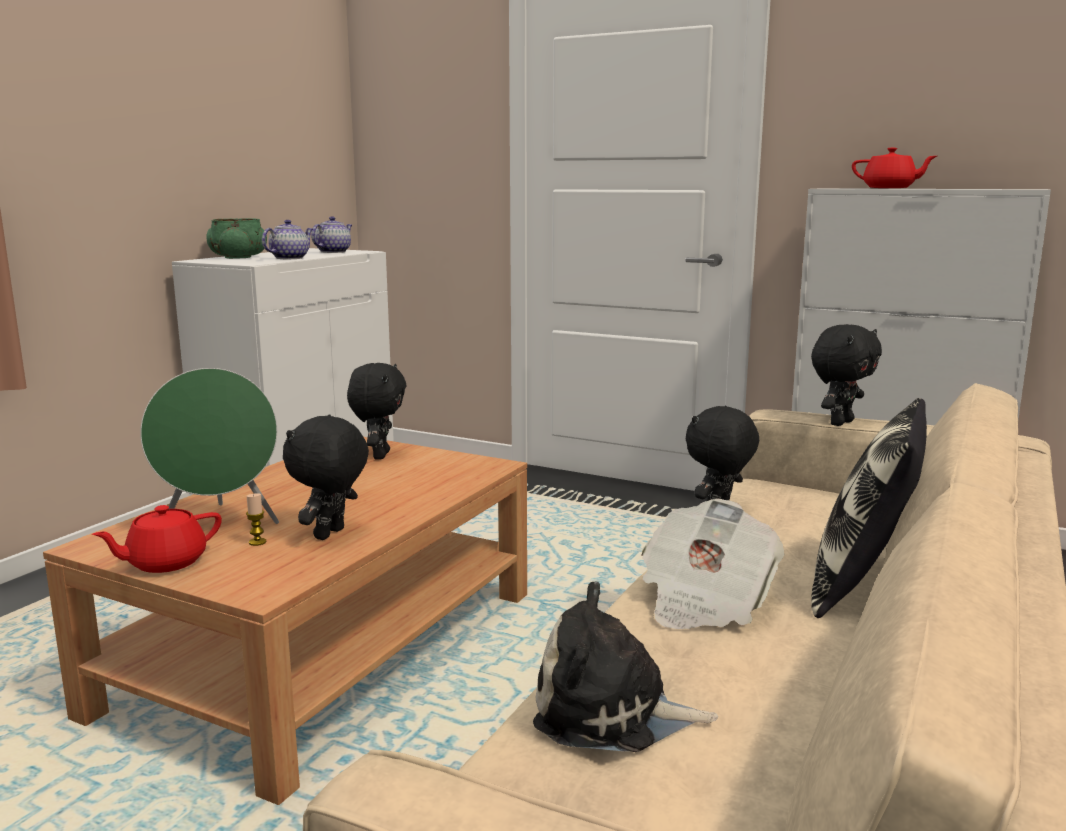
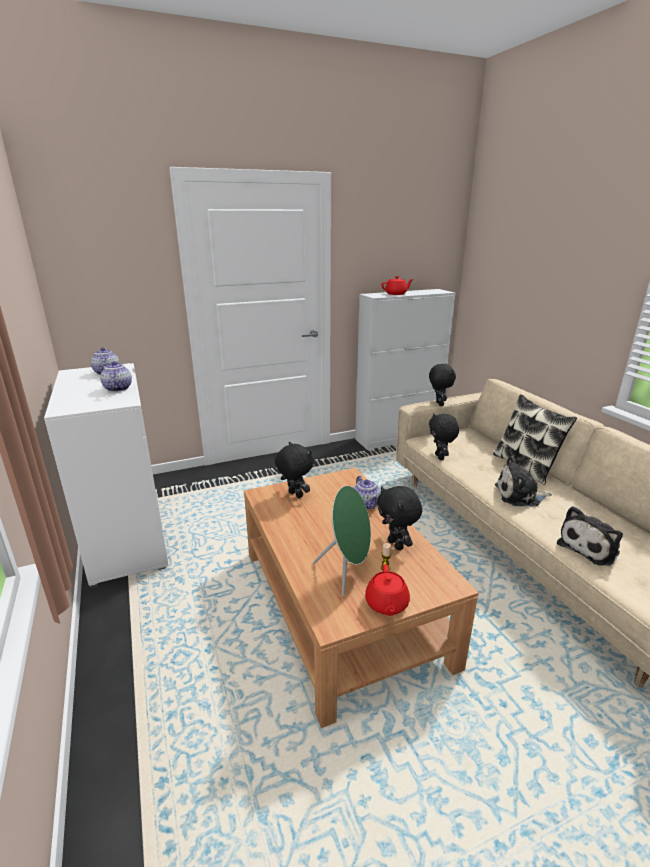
camera: 50 degrees left, 10 degrees up
green bowl [206,218,267,259] -> none
newspaper [641,499,785,629] -> plush toy [495,456,552,506]
none -> teapot [354,476,381,509]

